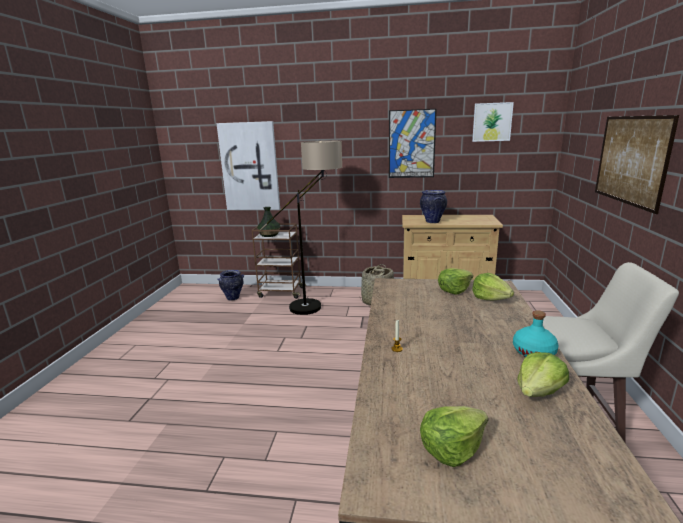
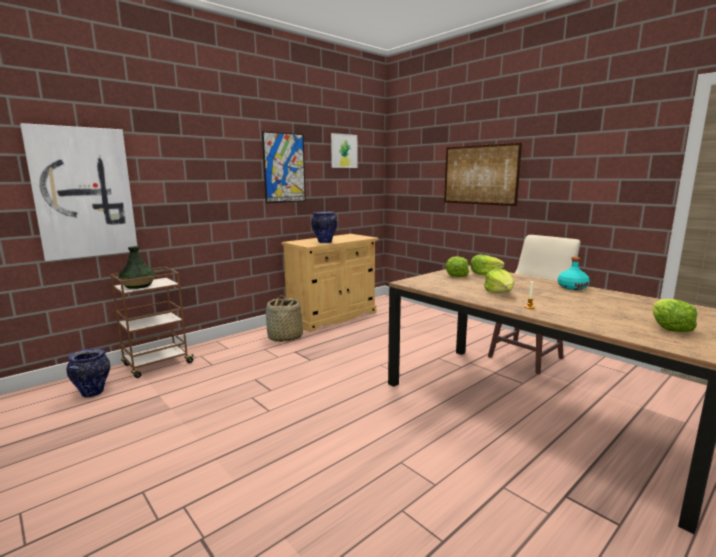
camera: 50 degrees left, 5 degrees down
floor lamp [260,141,342,315] -> none
lettuce [517,352,569,397] -> lettuce moved to [484,269,514,293]

